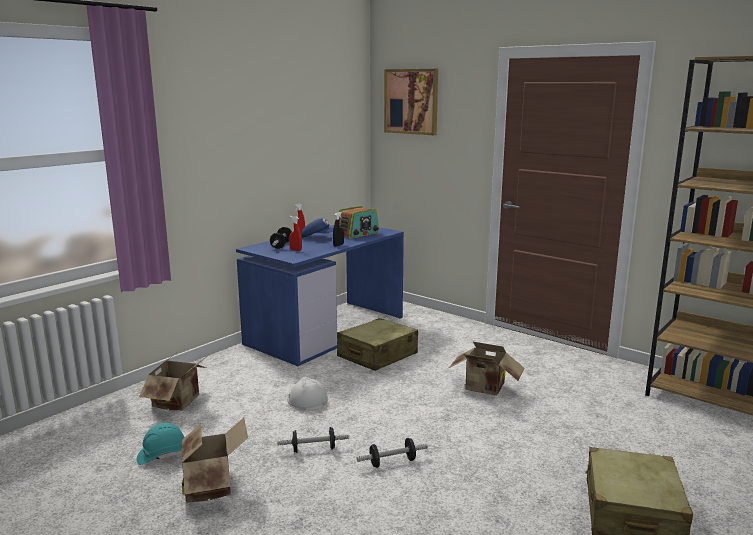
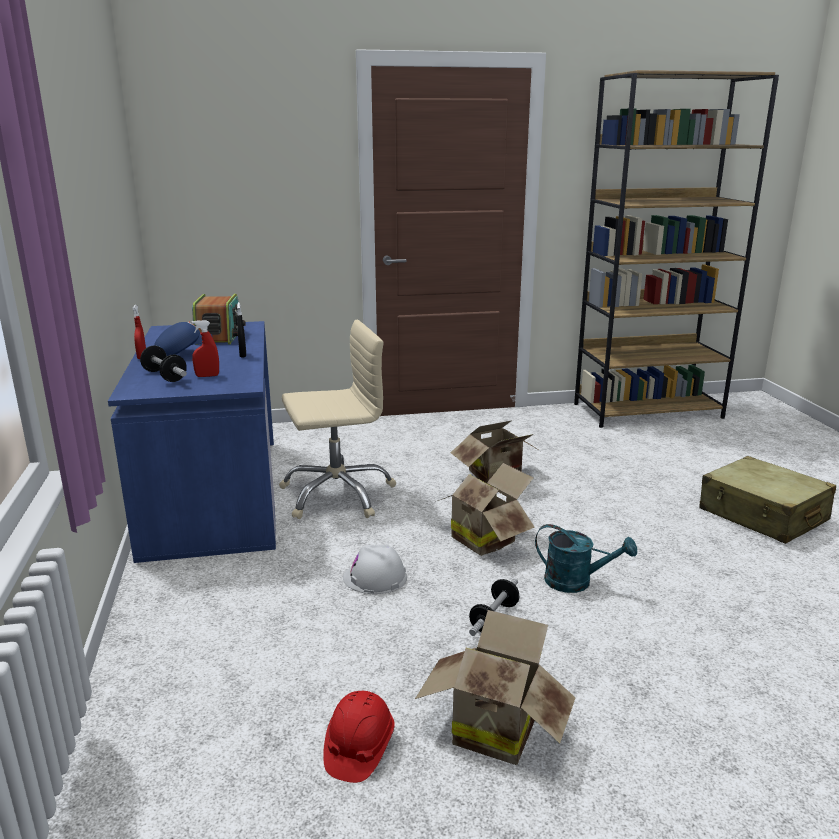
camera: 50 degrees left, 5 degrees up
turquoise hard hat [137,423,185,465] -> red hard hat [323,690,395,783]
cardboard box [139,354,210,410] -> cardboard box moved to [438,463,535,556]
beige suitcase [337,318,418,371] -> beige office chair [279,320,396,519]
dumbbell [357,438,428,468] -> turquoise watering can [535,524,637,593]
picture [384,69,438,135] -> none

